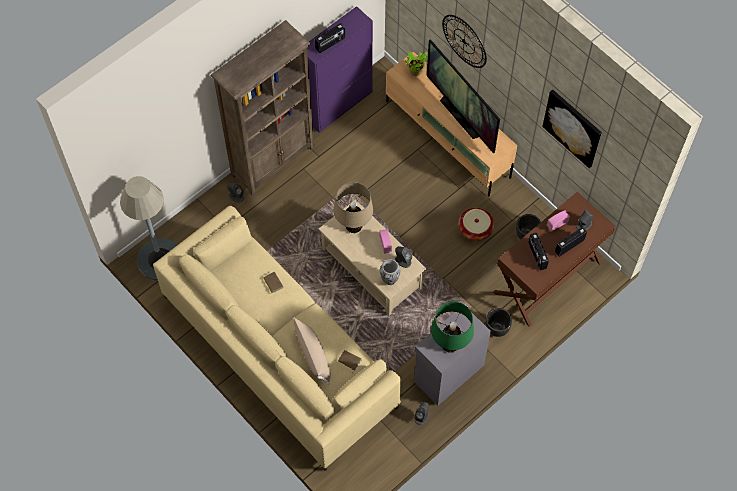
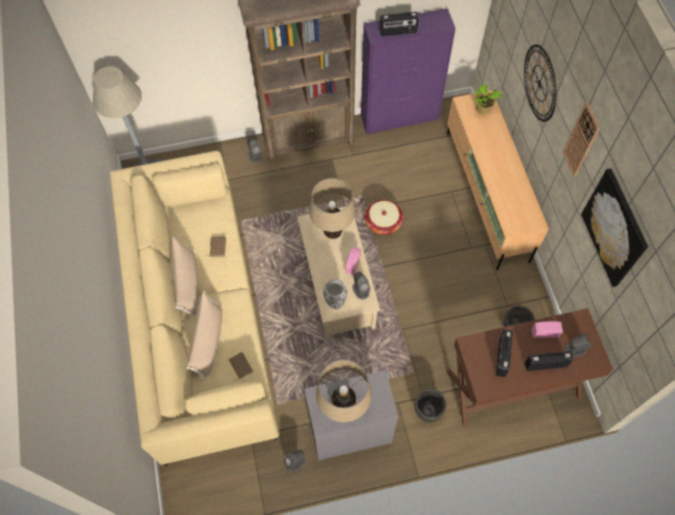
camera: 30 degrees right, 0 degrees up
television [427,39,500,153] -> none
green table lamp [431,301,474,353] -> beige table lamp [316,360,372,422]
basket [458,208,494,241] -> basket moved to [365,200,403,235]
none -> beige pillow [171,236,198,319]
none -> wall clock [563,102,600,177]

